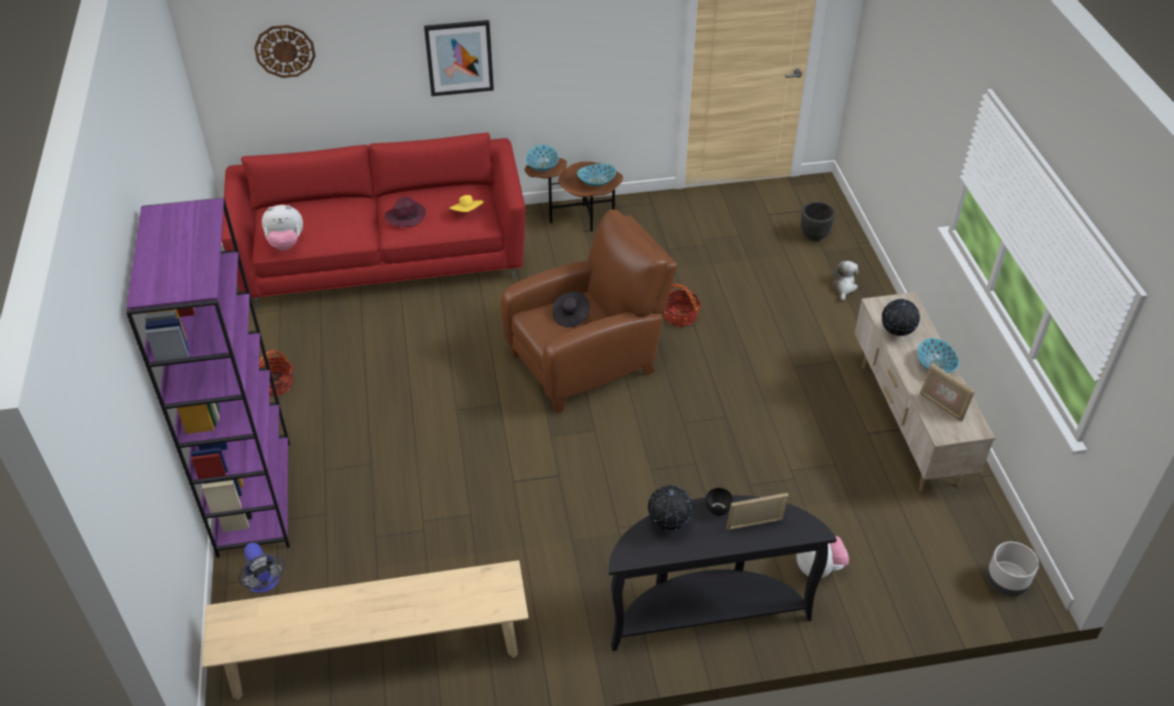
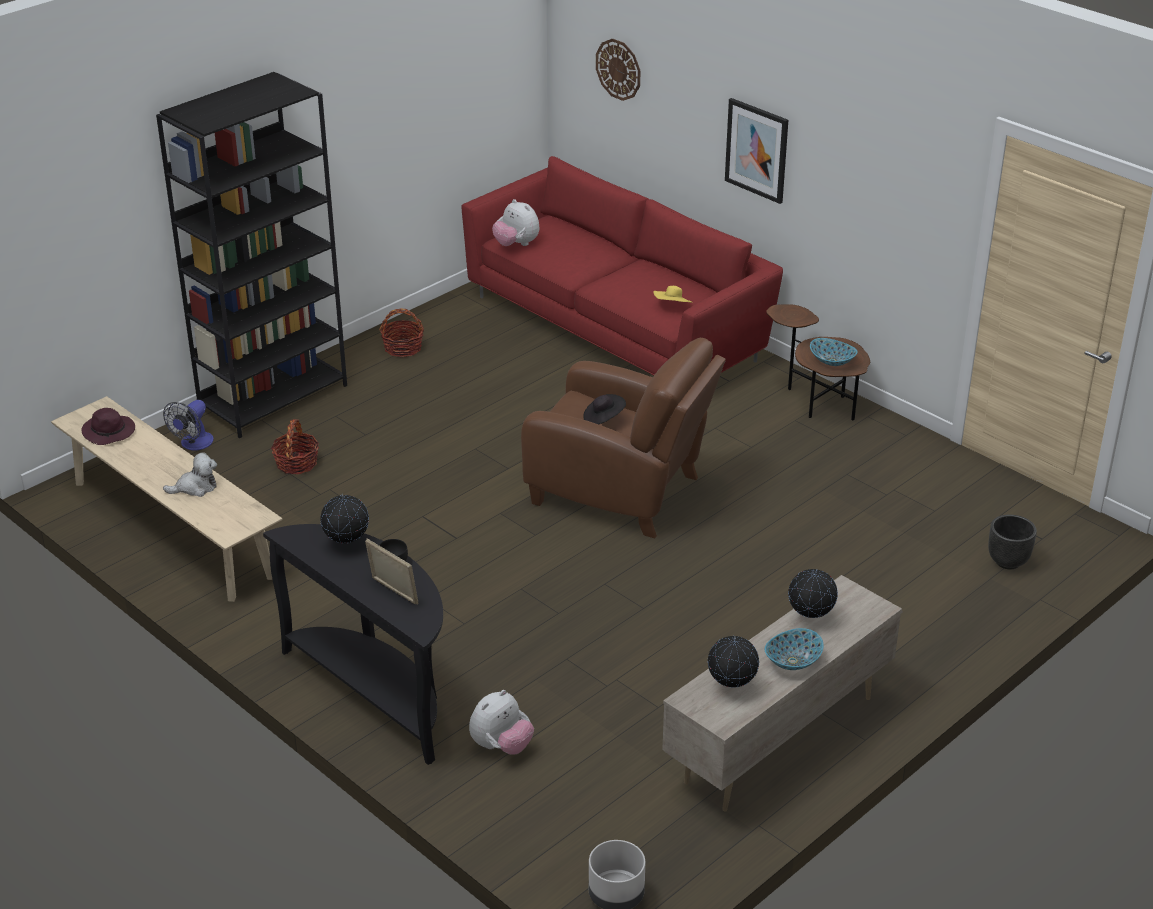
camera: 55 degrees right, 10 degrees down
purple bookcase [126,197,290,558] -> black bookcase [156,72,347,438]
purple hat [385,197,426,227] -> purple hat moved to [82,408,135,445]
bowl [526,145,559,172] -> none
basket [663,283,701,327] -> basket moved to [271,419,319,474]
plush toy [832,261,858,301] -> plush toy moved to [163,452,217,497]
picture frame [920,364,975,422] -> globe [708,636,759,687]

